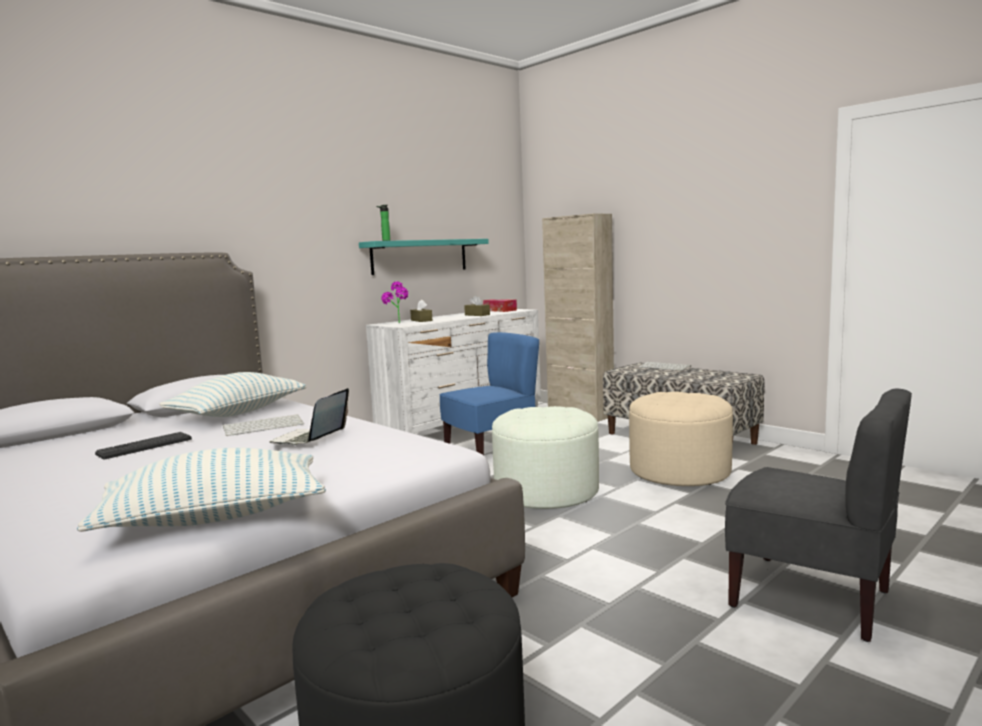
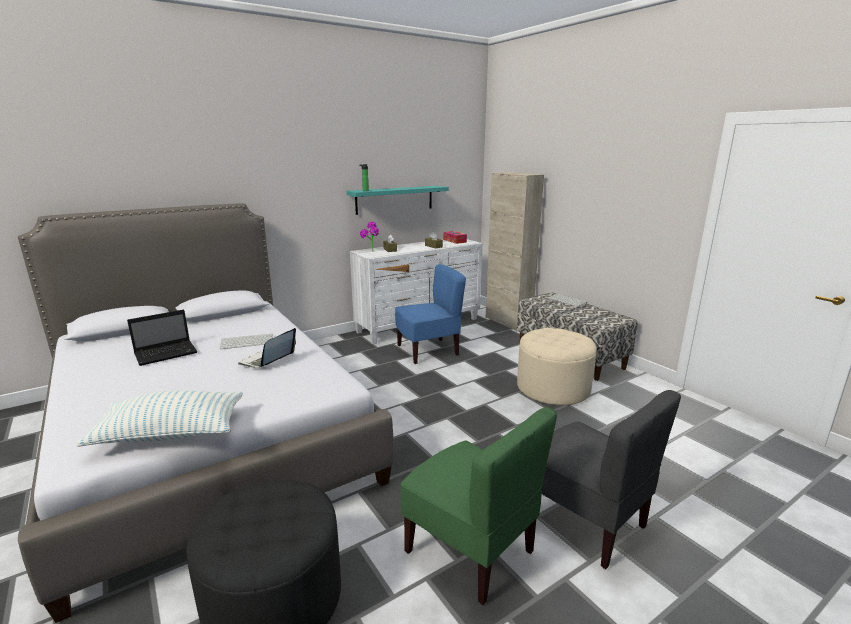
camera: 10 degrees right, 10 degrees up
keyboard [95,432,192,459] -> laptop [127,310,198,366]
pillow [159,372,306,417] -> none
white ottoman [492,406,599,509] -> none
none -> green chair [401,407,557,605]

